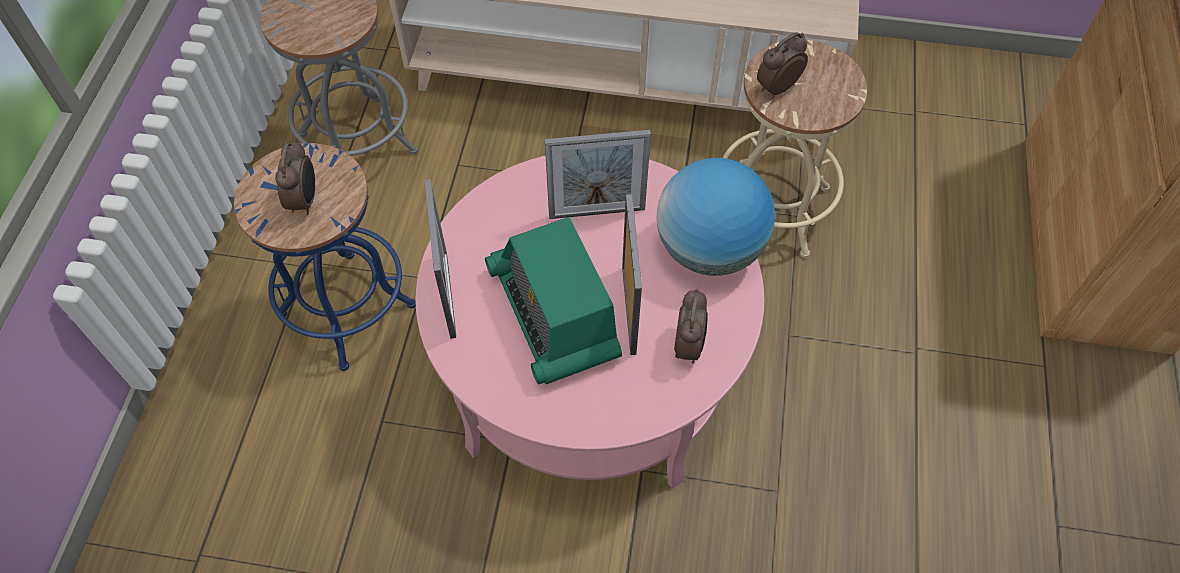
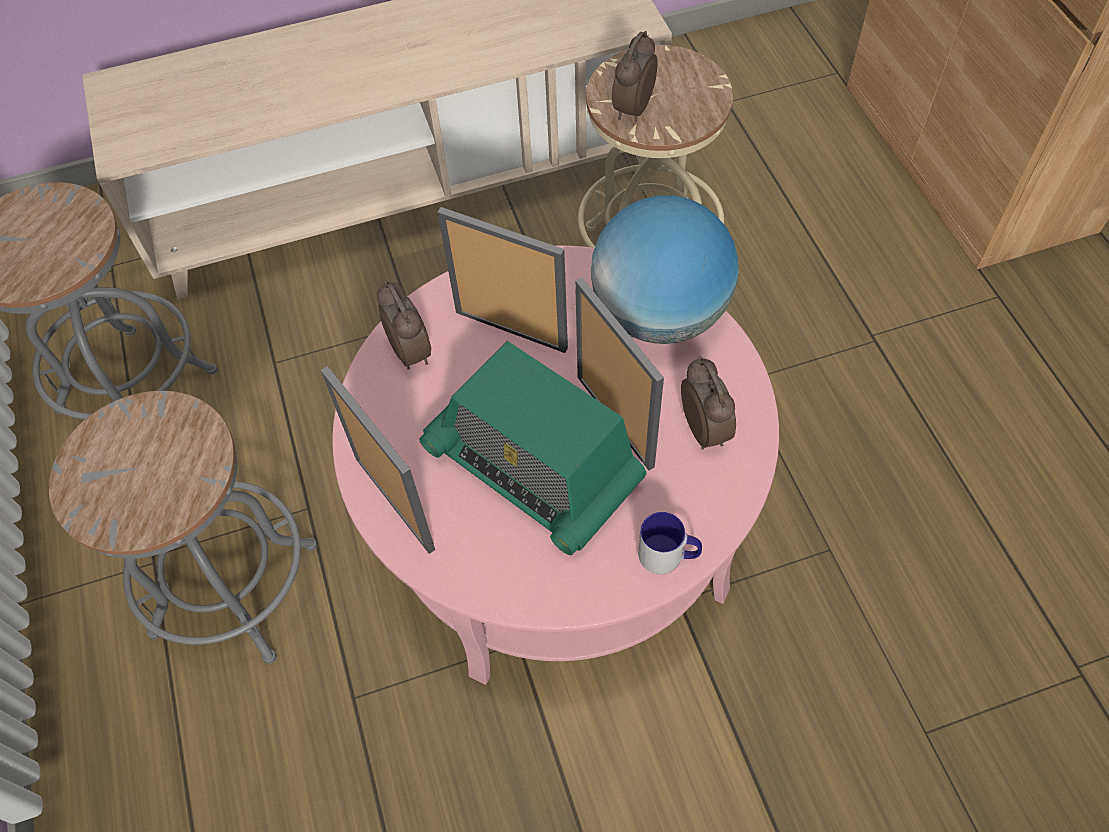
camera: 25 degrees left, 0 degrees up
blue stool [234,143,416,371] -> grey stool [49,391,317,664]
alarm clock [275,139,315,215] -> alarm clock moved to [377,280,431,370]
picture frame [545,130,651,219] -> picture frame turned 120 degrees counterclockwise [437,207,568,353]
none -> mug [638,512,702,574]

